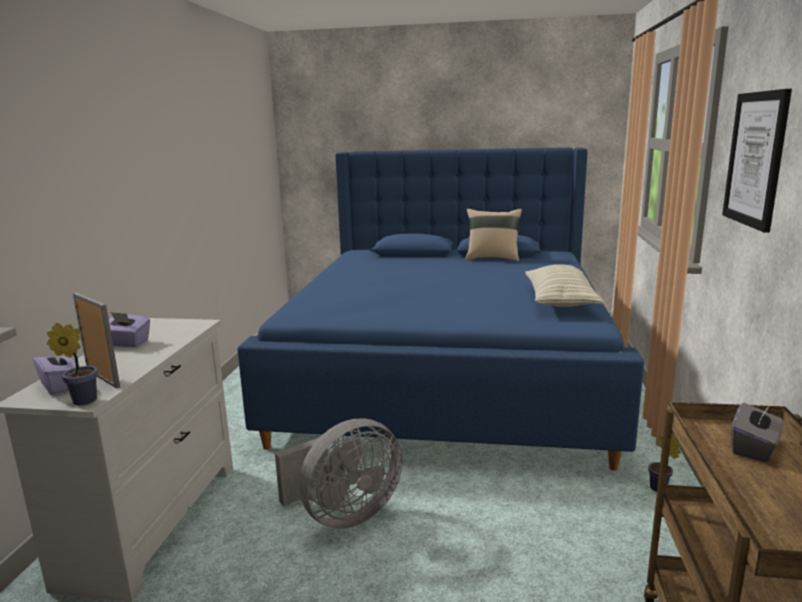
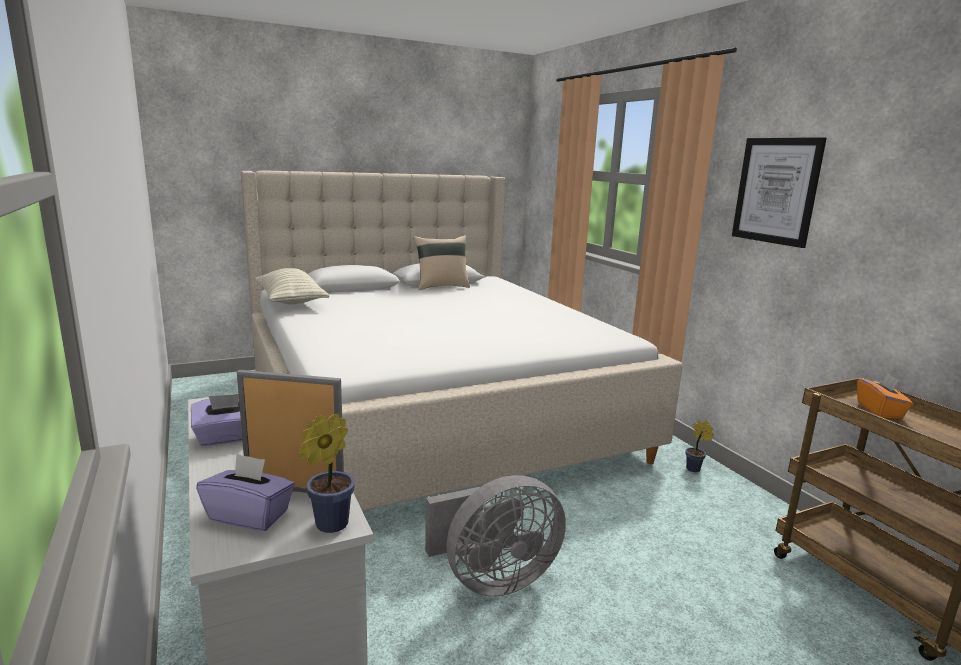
camera: 35 degrees left, 0 degrees up
blue bed [237,147,644,471] -> beige bed [241,170,683,511]
grey fan [275,418,403,529] -> grey fan turned 45 degrees clockwise [425,475,566,597]
pillow [525,264,604,307] -> pillow moved to [255,268,330,304]
grey tissue box [731,402,784,463] -> orange tissue box [857,373,913,418]

